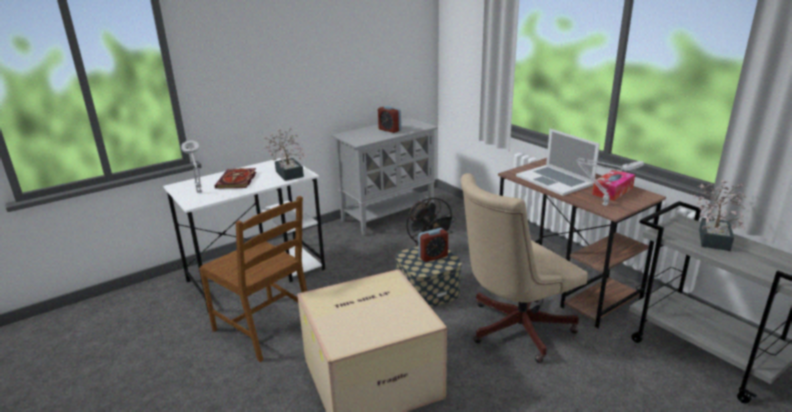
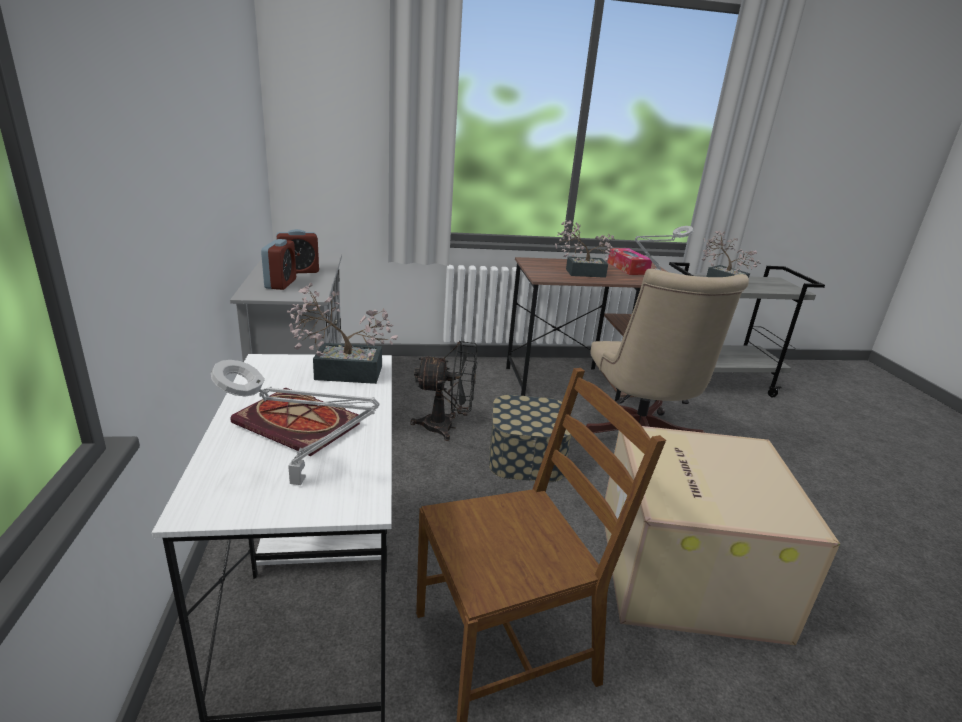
camera: 65 degrees left, 0 degrees up
alarm clock [418,228,448,262] -> alarm clock moved to [261,239,296,290]
laptop [516,129,600,196] -> potted plant [555,220,618,278]

